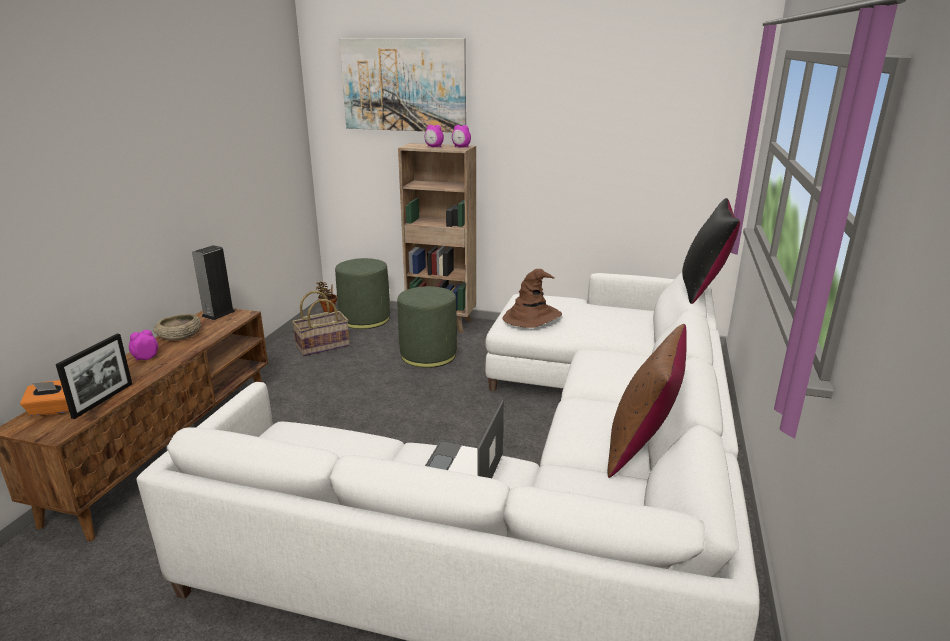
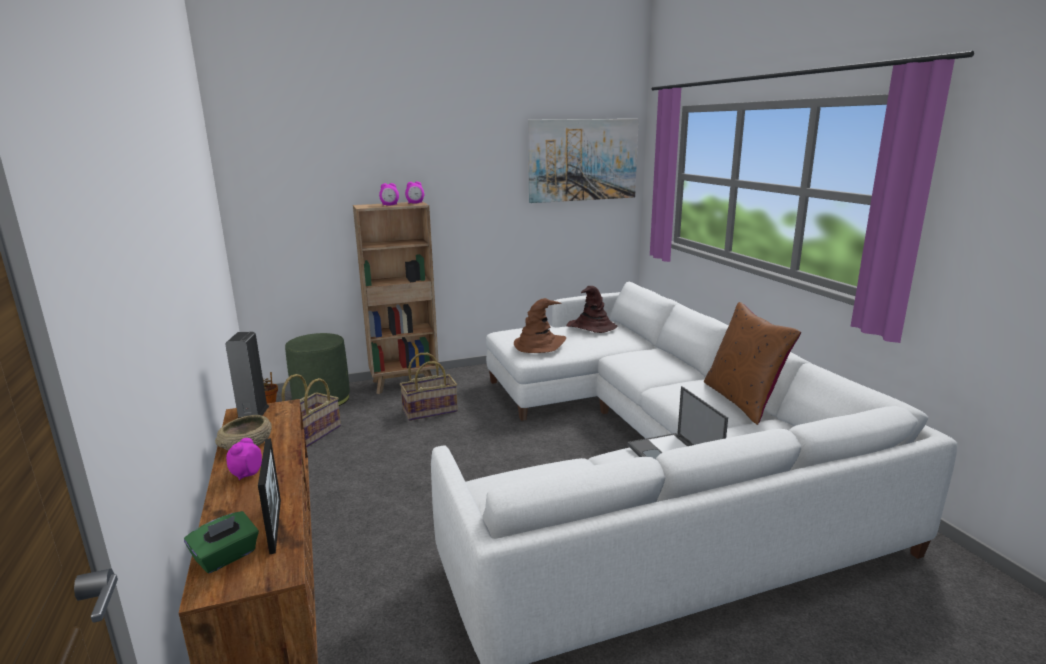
camera: 35 degrees left, 5 degrees down
orange tissue box [20,380,69,416] -> green tissue box [184,511,259,574]
picture [339,38,466,132] -> picture moved to [528,119,639,203]
green ottoman [398,286,457,368] -> basket [400,353,458,421]
black pillow [682,198,740,304] -> none
none -> brown hat [567,286,617,333]

